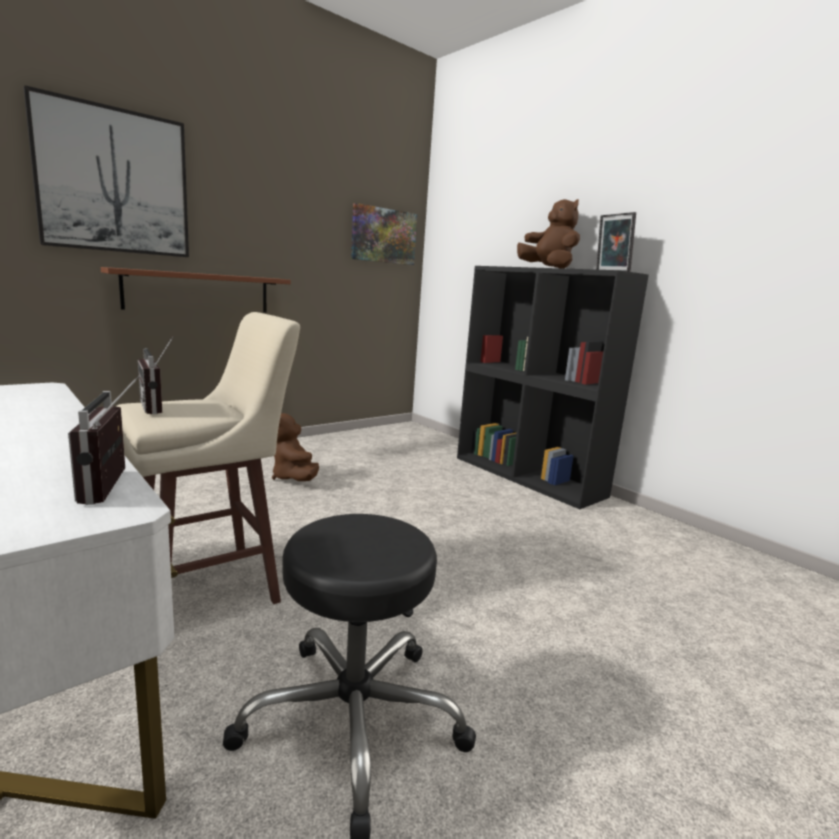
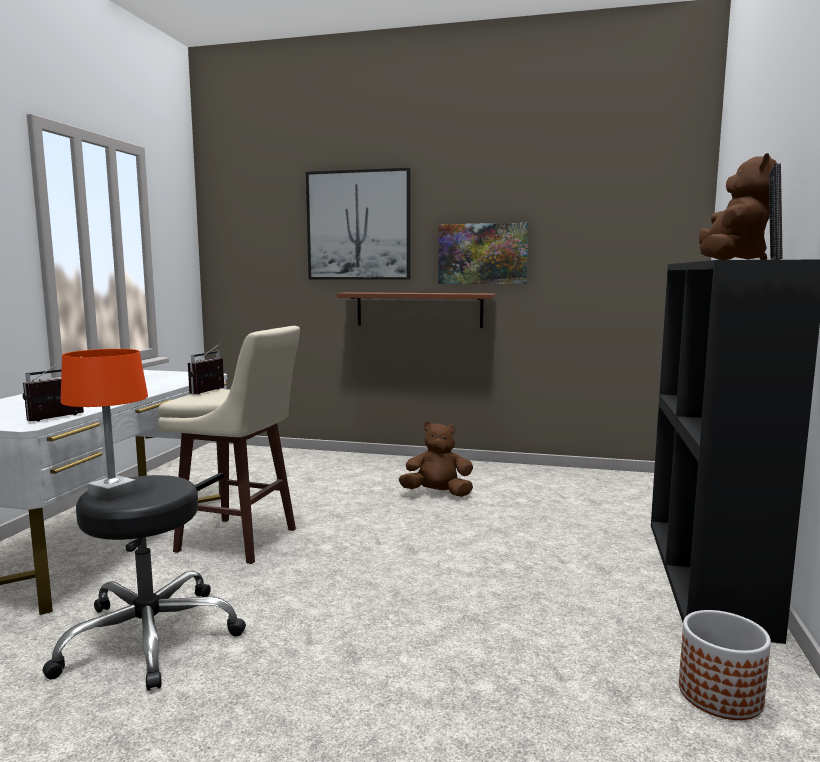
camera: 55 degrees right, 5 degrees down
brown plush toy [272,413,319,481] -> brown plush toy turned 60 degrees clockwise [399,421,473,497]
picture [351,203,417,265] -> picture moved to [438,223,529,284]
none -> orange table lamp [61,349,148,500]
none -> planter [679,610,771,720]

